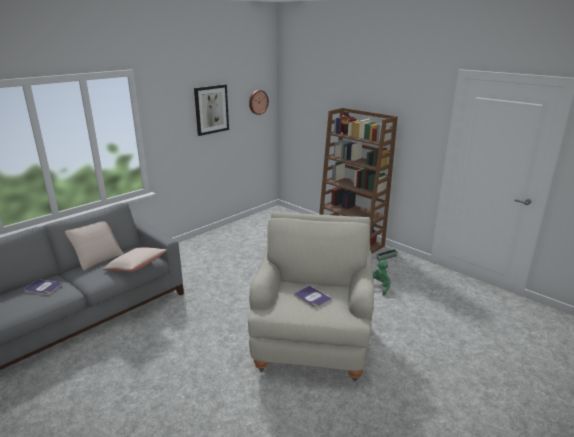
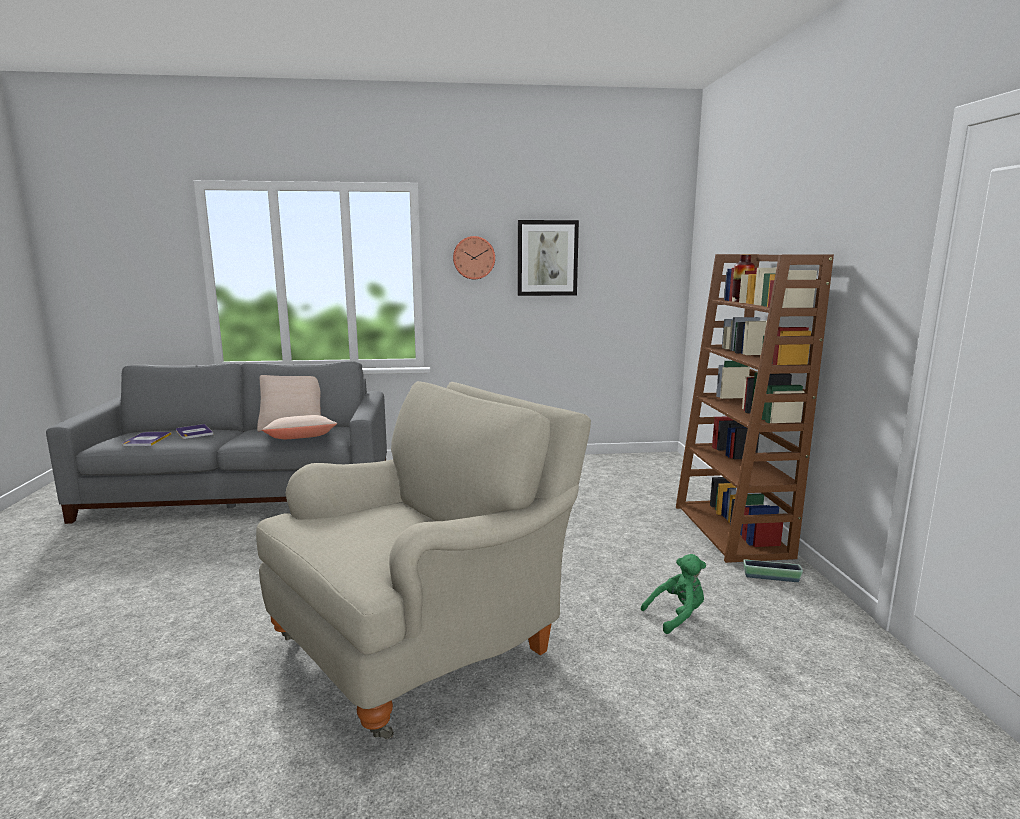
camera: 40 degrees right, 10 degrees down
wall clock [249,90,269,115] -> wall clock moved to [453,236,495,279]
book [294,286,332,309] -> book moved to [122,432,171,446]

